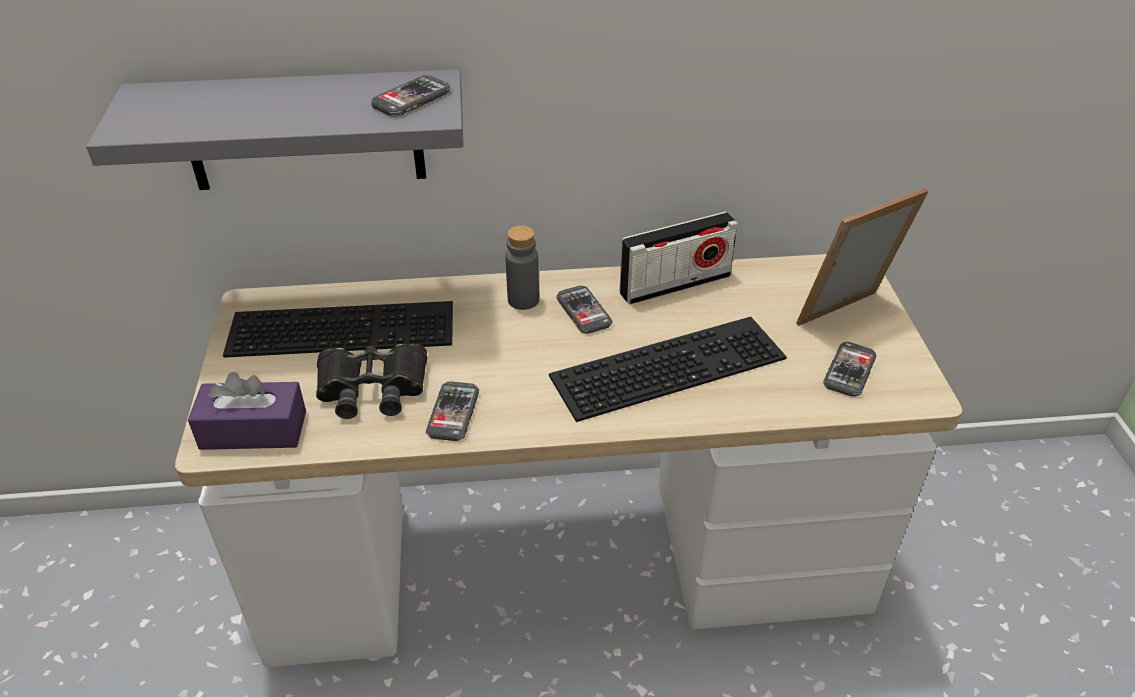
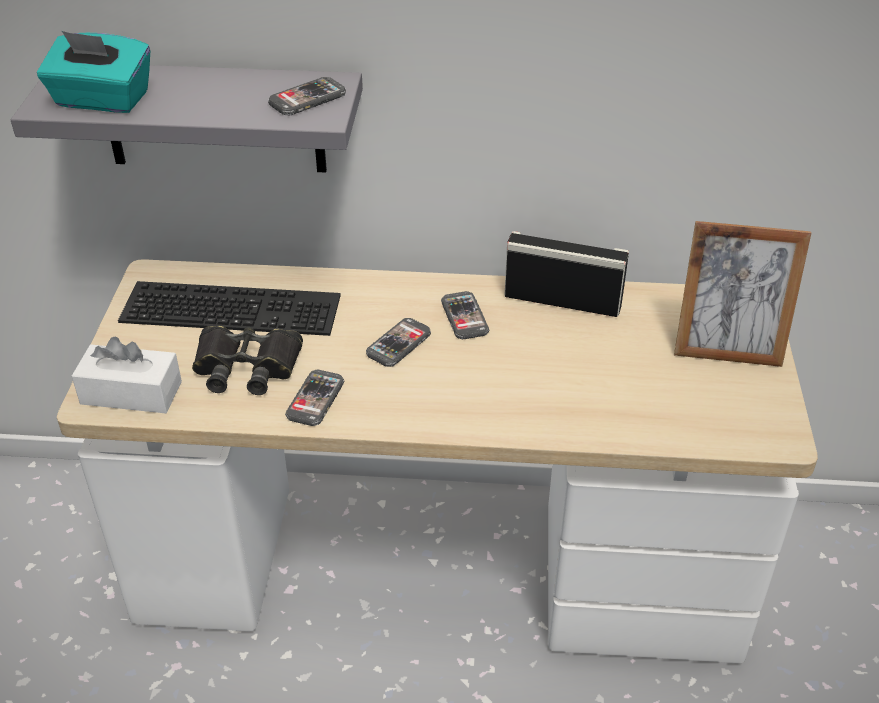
camera: 10 degrees right, 0 degrees up
purple tissue box [188,372,306,450] -> white tissue box [72,337,182,413]
grey bottle [505,225,539,310] -> none
keyboard [549,317,787,422] -> none
radio [619,212,738,305] -> radio turned 150 degrees counterclockwise [504,231,629,317]
picture frame [796,188,929,326] -> picture frame turned 150 degrees counterclockwise [674,221,811,367]
phone [823,342,877,397] -> phone moved to [366,318,431,367]
none -> turquoise tissue box [37,31,150,113]

